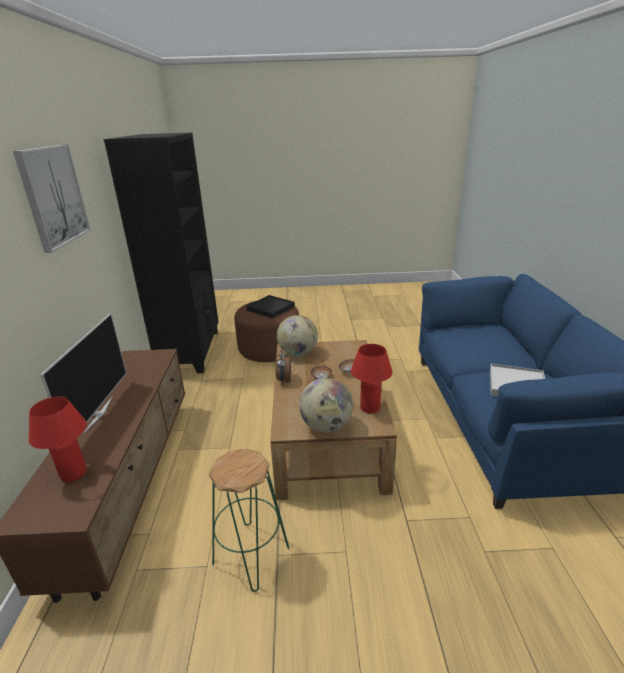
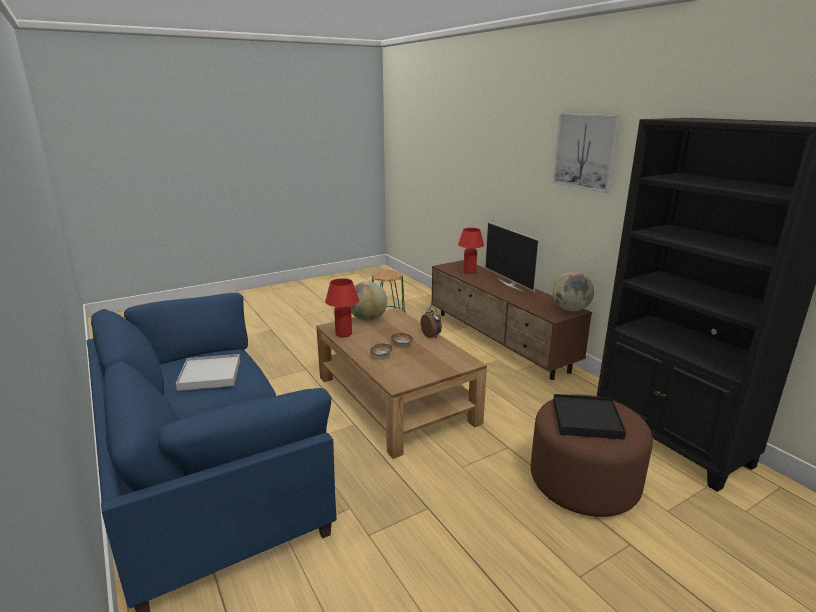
camera: 150 degrees right, 5 degrees down
globe [277,315,318,356] -> globe moved to [553,272,594,311]

